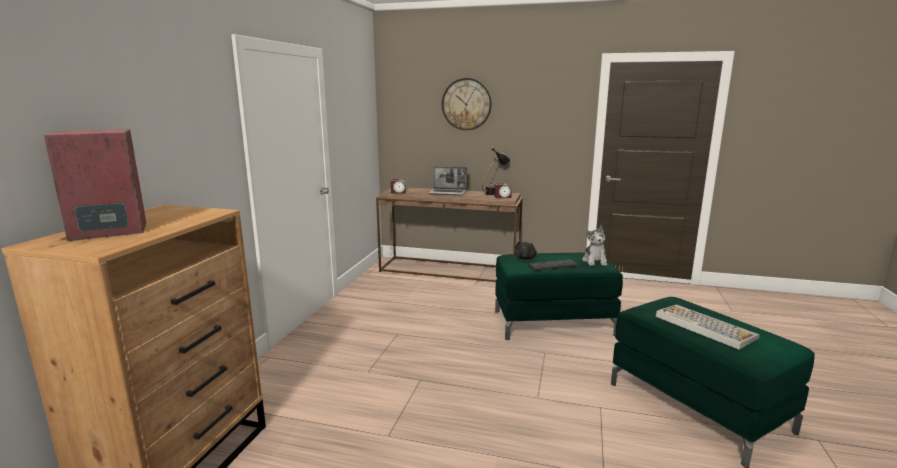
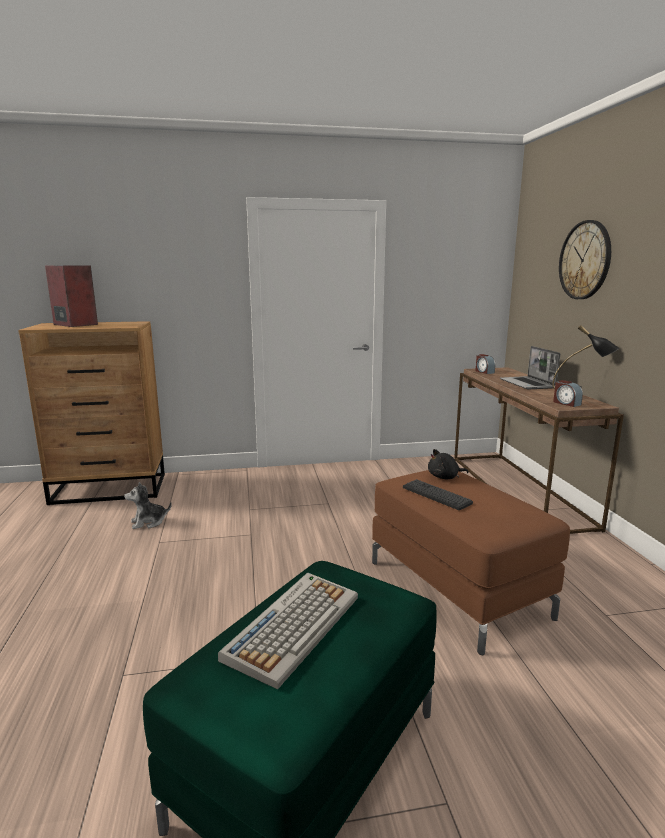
camera: 65 degrees right, 0 degrees up
green ottoman [495,253,623,340] -> brown ottoman [372,470,570,655]
plush toy [582,225,607,266] -> plush toy moved to [124,482,172,529]

